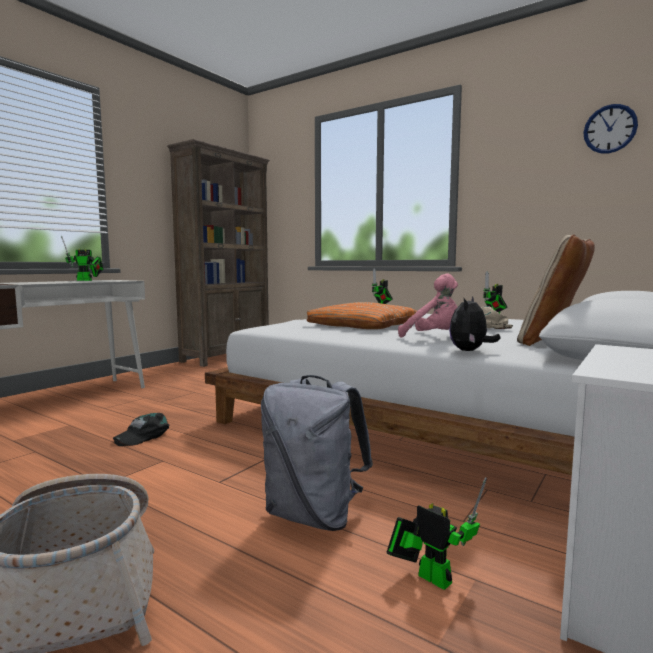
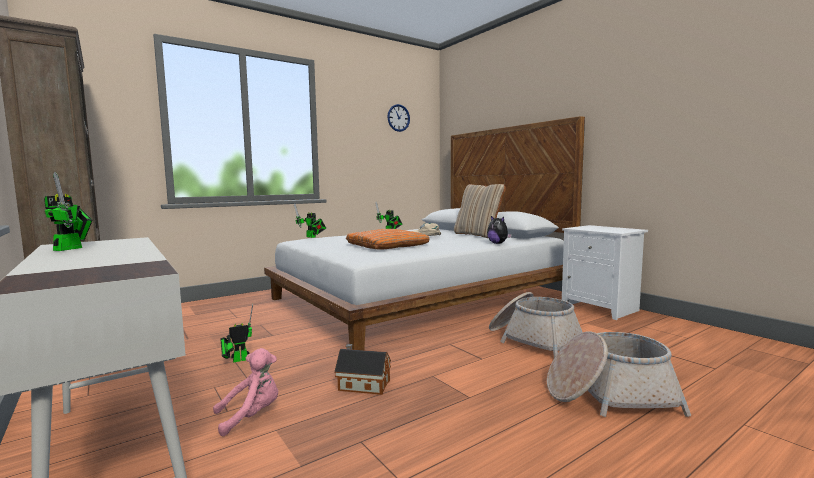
camera: 70 degrees left, 0 degrees up
black cap [113,413,169,446] -> toy house [334,344,391,395]
grey backpack [261,375,373,531] -> basket [489,292,583,358]
toy robot [387,477,487,590] -> toy robot moved to [220,304,253,363]
pink plush toy [398,274,458,337] -> pink plush toy moved to [213,348,278,436]

